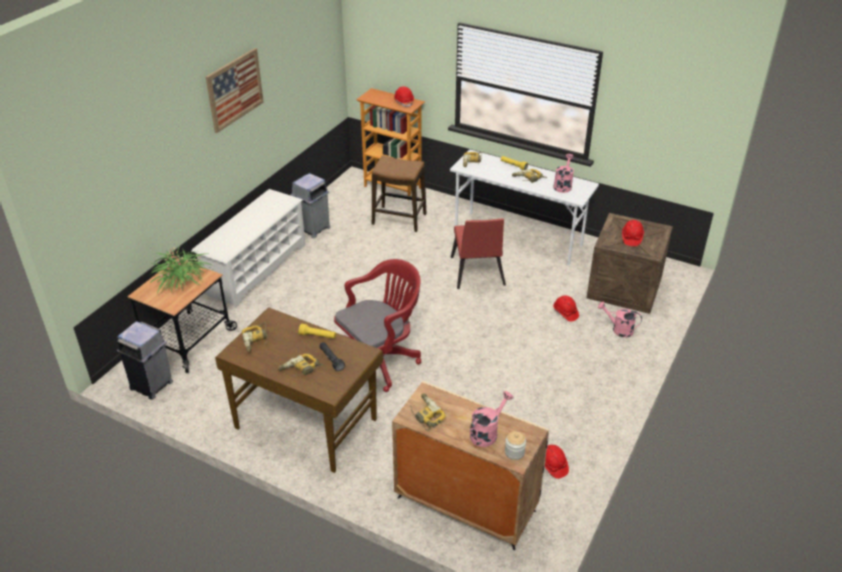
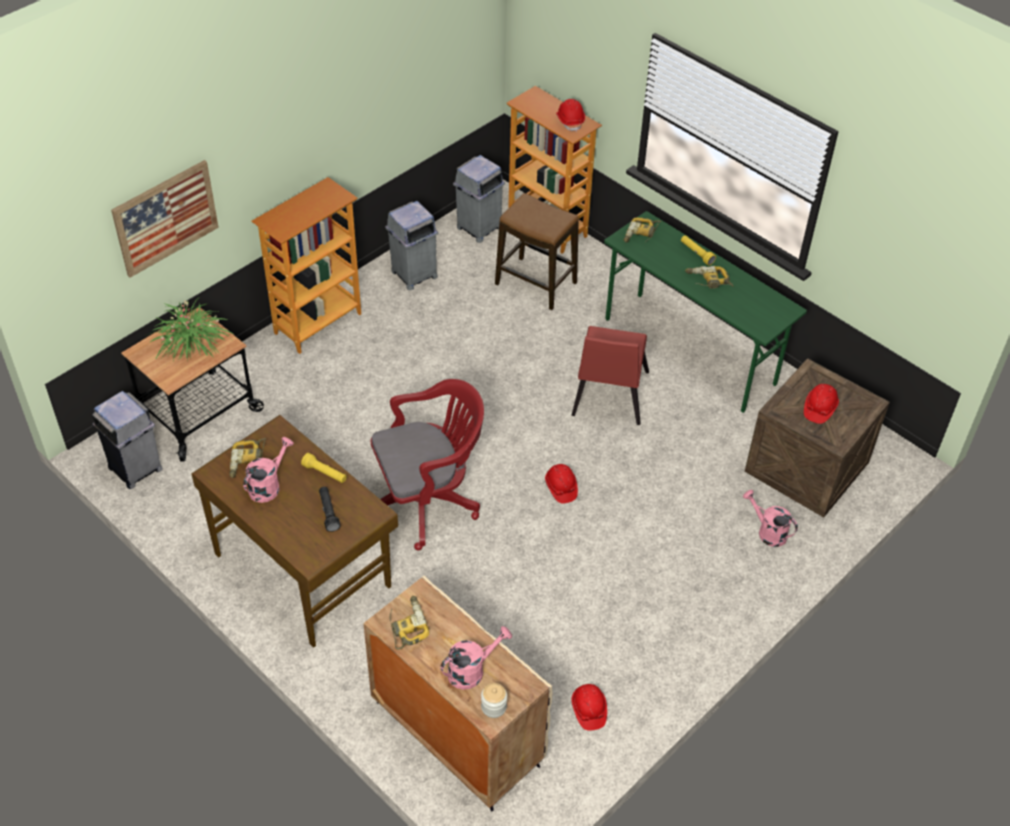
camera: 15 degrees right, 10 degrees up
white shoe rack [191,189,305,308] -> bookcase [251,177,361,354]
picture [206,48,264,133] -> picture moved to [111,160,219,278]
power drill [278,354,325,377] -> none
white desk [450,150,599,266] -> green desk [604,211,807,413]
pink watering can [553,154,574,193] -> pink watering can moved to [243,437,294,503]
red hard hat [553,295,579,322] -> red hard hat moved to [545,464,578,504]
none -> grey trash can [453,155,505,243]

